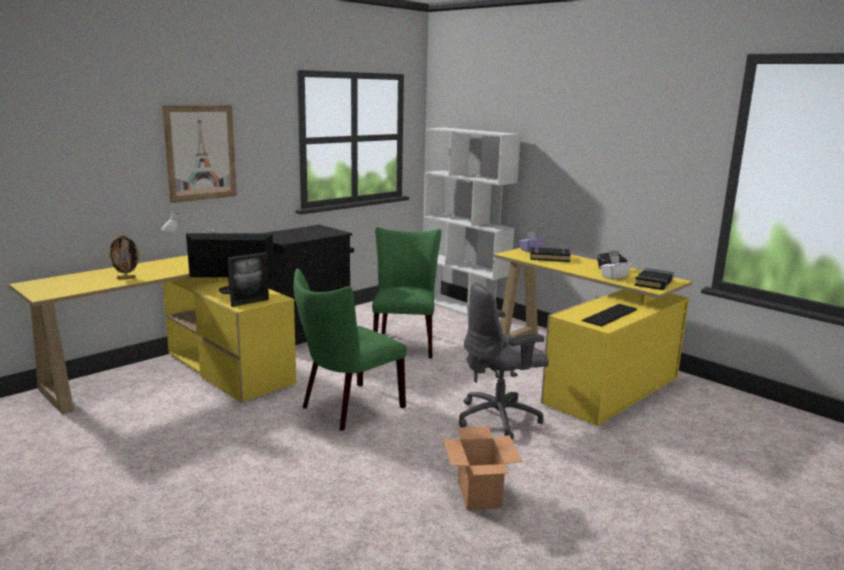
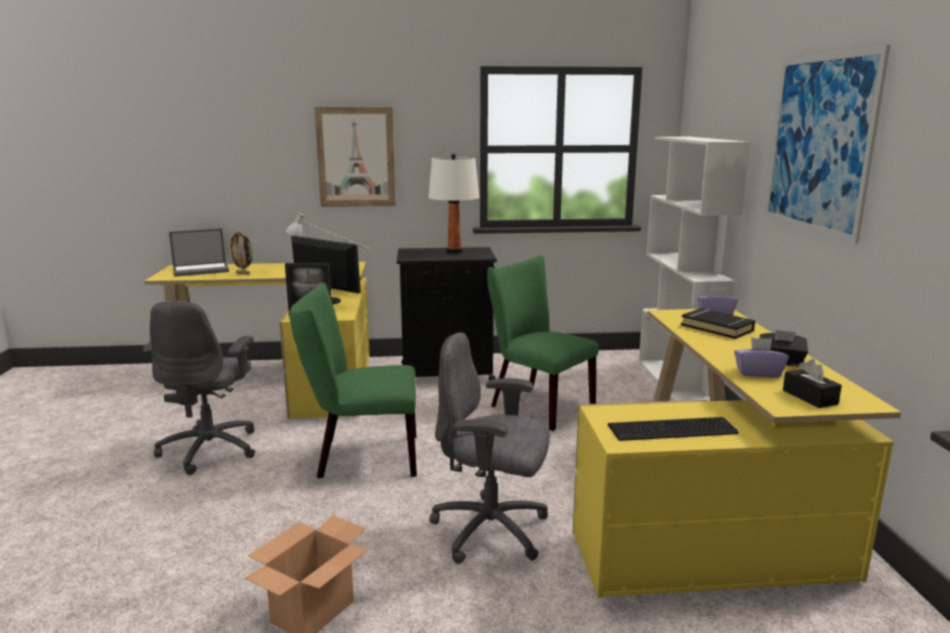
camera: 40 degrees right, 0 degrees up
green chair [372,227,441,358] -> green chair turned 90 degrees counterclockwise [487,255,599,431]
white tissue box [600,255,631,279] -> purple tissue box [734,337,789,377]
black book [635,268,674,290] -> black tissue box [783,359,842,408]
none -> grey office chair [143,301,255,475]
none -> laptop [169,229,229,277]
none -> white table lamp [428,153,479,253]
none -> picture [765,45,890,244]

